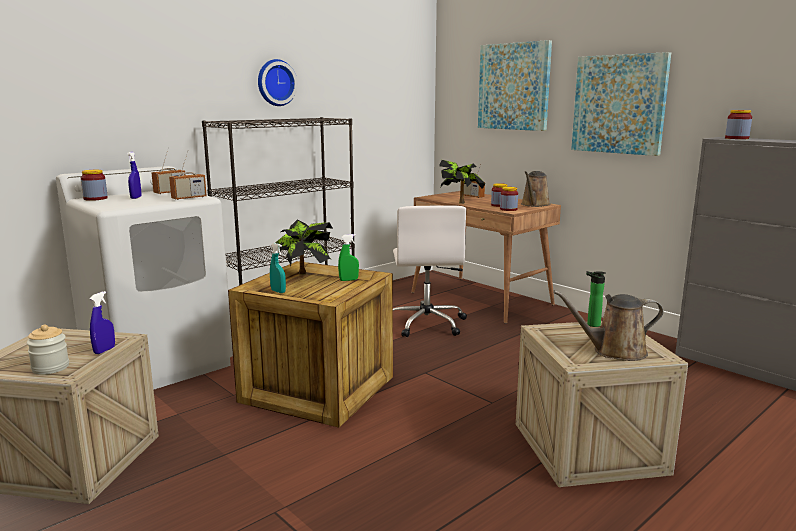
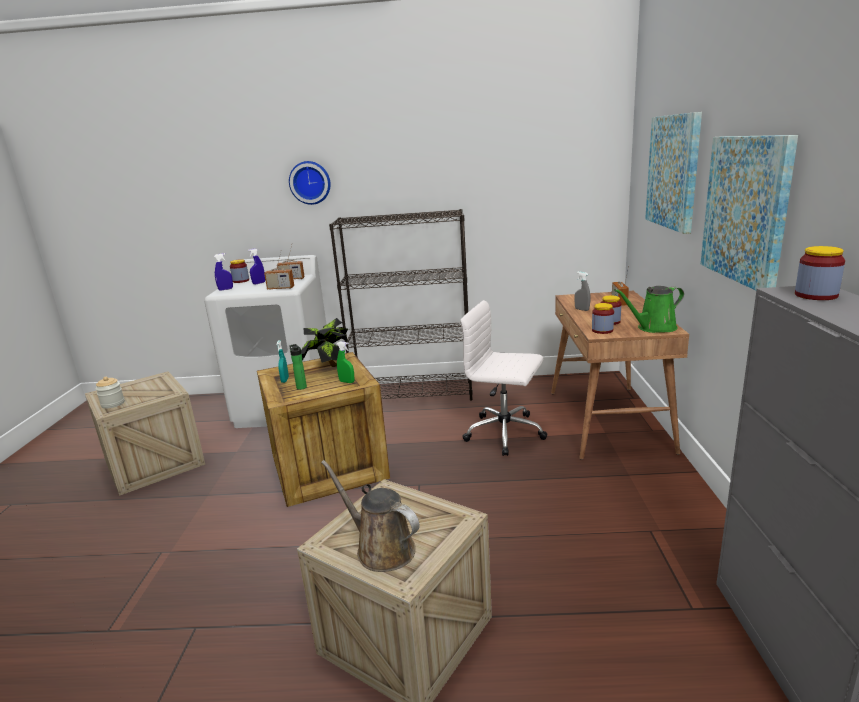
camera: 45 degrees right, 5 degrees up
blue spray bottle [90,291,115,354] -> blue spray bottle moved to [214,253,233,291]
wall clock [258,59,298,106] -> wall clock moved to [289,161,331,205]
white office chair [393,205,467,337] -> white office chair turned 75 degrees clockwise [460,300,548,456]
potted plant [439,160,486,204] -> grey spray bottle [574,271,590,311]
brown watering can [521,171,551,207] -> green watering can [614,286,684,333]
bottle [586,271,606,327] -> bottle moved to [289,344,307,390]

